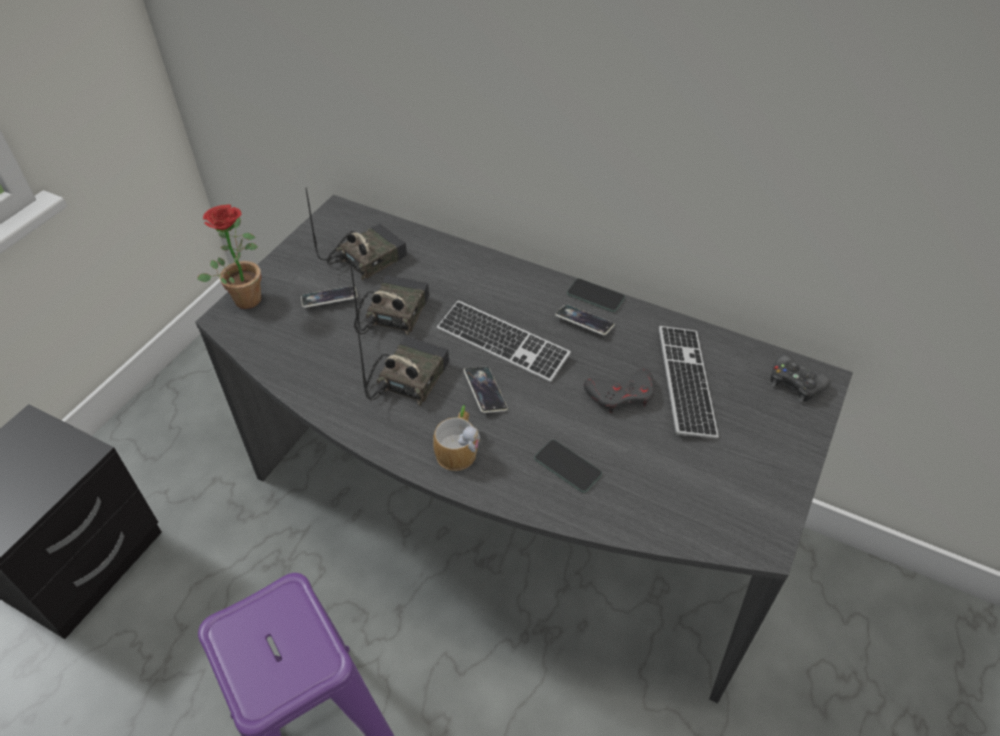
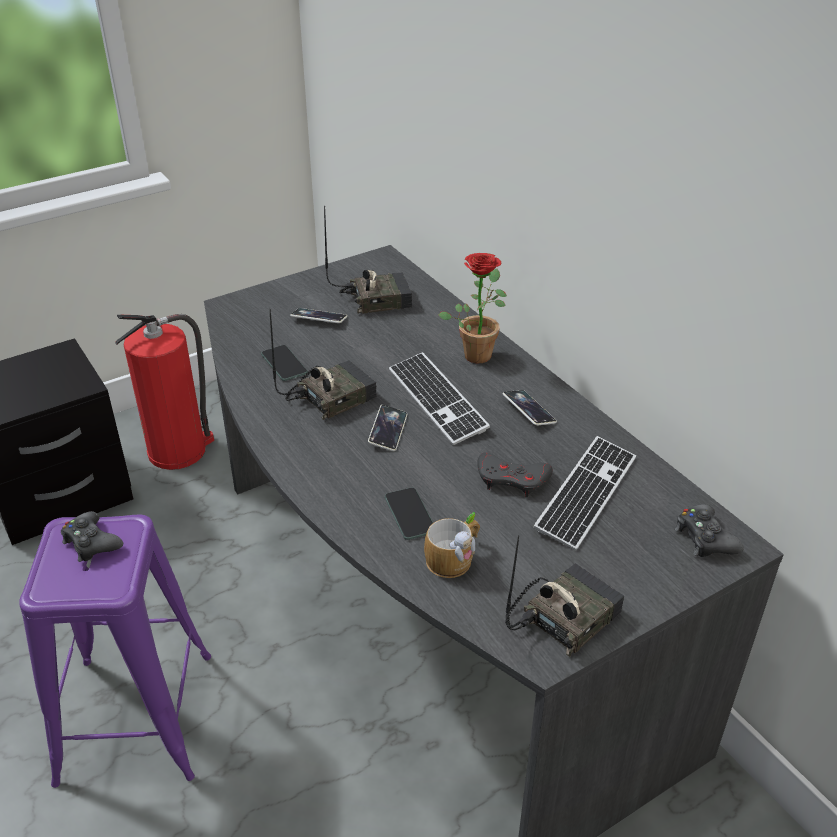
camera: 30 degrees right, 10 degrees down
potted plant [197,204,261,309] -> potted plant moved to [438,253,507,363]
radio [350,258,429,335] -> radio moved to [505,535,624,657]
mug [433,405,480,471] -> mug moved to [424,512,480,578]
phone [567,278,625,312] -> phone moved to [261,345,308,381]
none -> black game controller [61,511,123,562]
none -> fire extinguisher [115,314,214,470]

